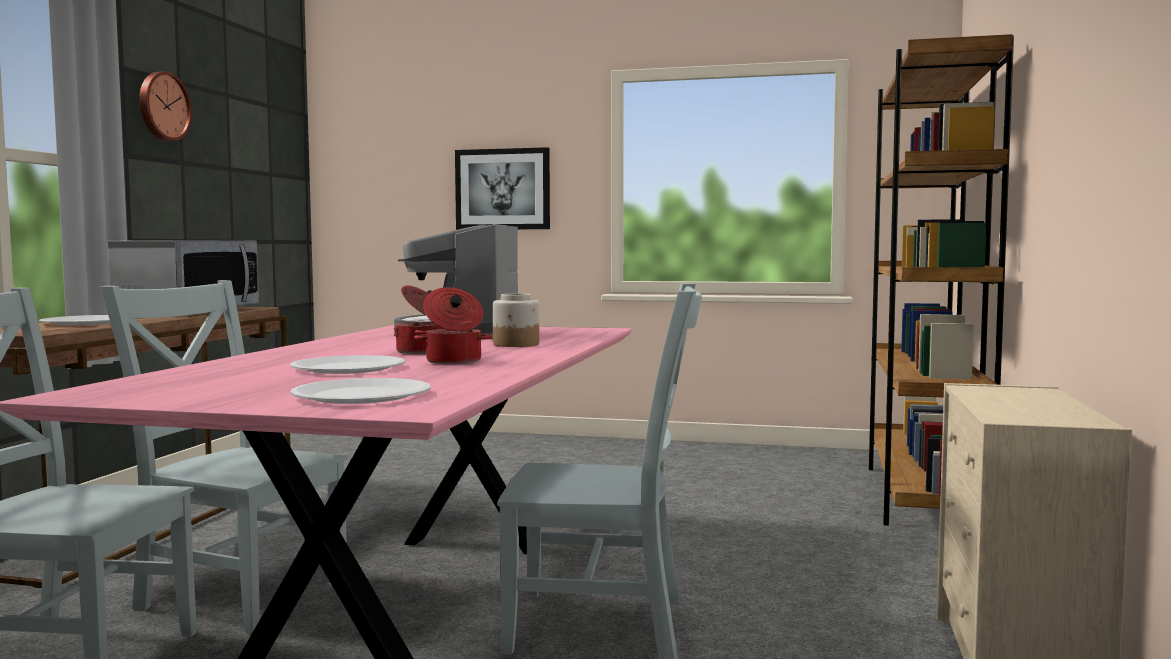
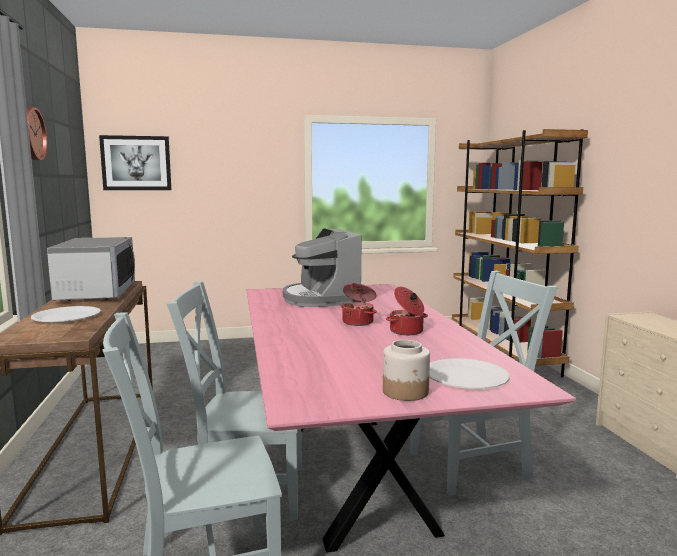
camera: 25 degrees left, 5 degrees up
white plate [290,355,406,374] -> none
picture [455,147,550,230] -> picture moved to [99,135,171,190]
jar [493,293,539,347] -> jar moved to [383,340,430,401]

